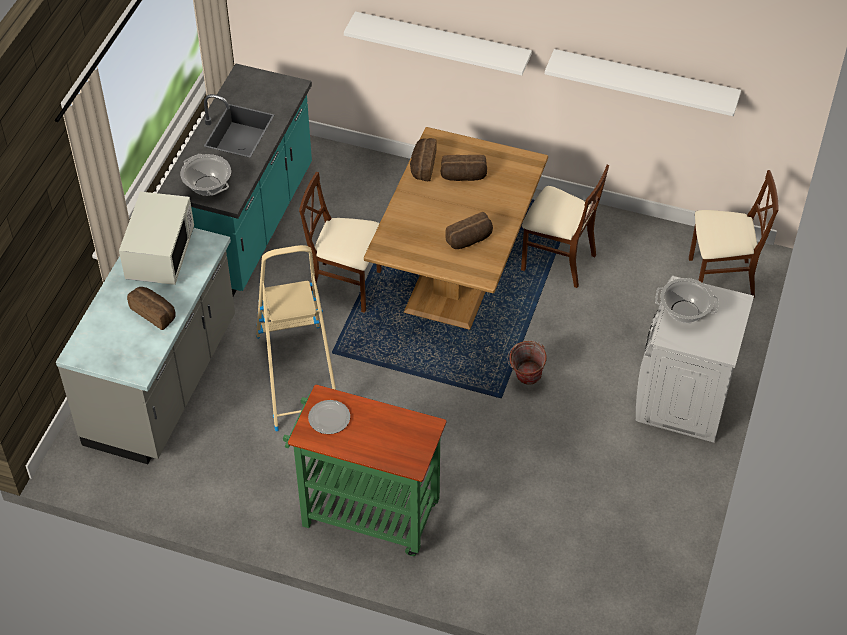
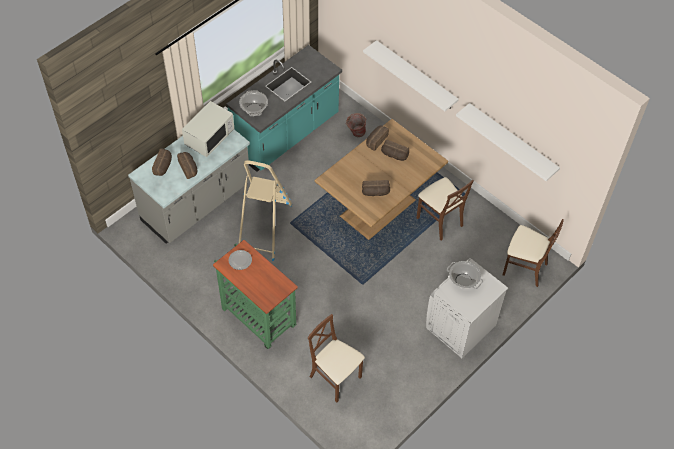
camera: 25 degrees right, 5 degrees up
brown chair [299,172,381,313] -> brown chair moved to [308,314,365,403]
bucket [507,340,547,385] -> bucket moved to [346,113,366,137]
none -> bread [152,148,172,176]

